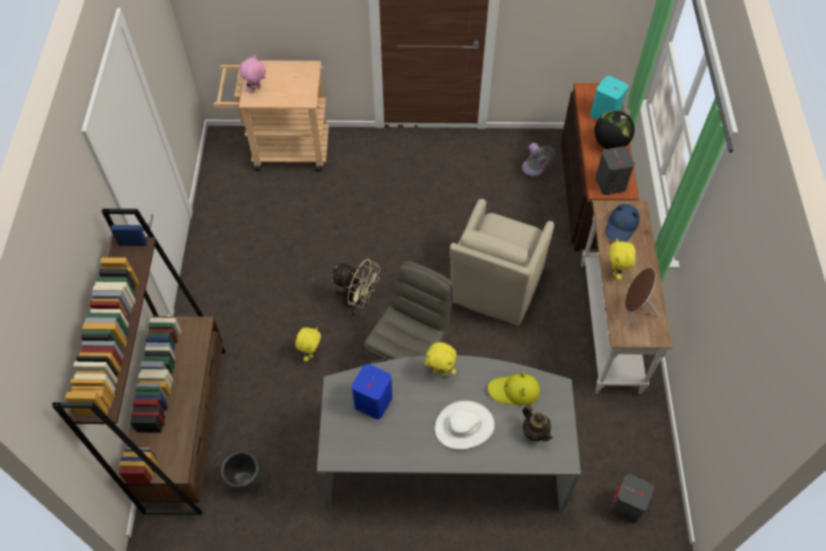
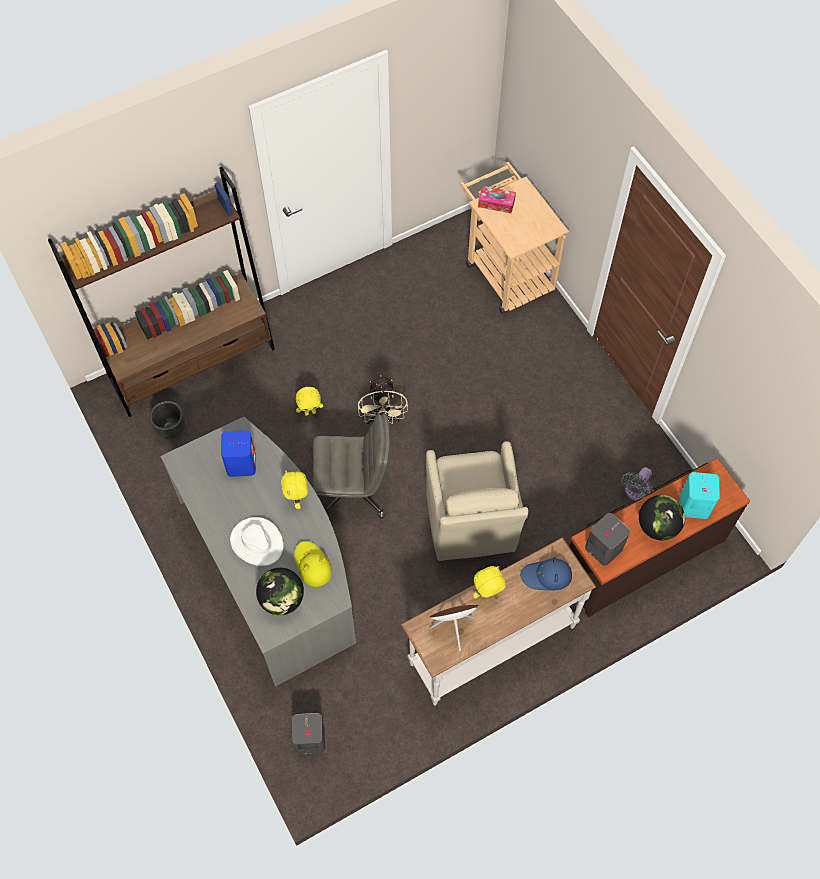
camera: 60 degrees right, 5 degrees up
pink plush toy [239,55,266,93] -> tissue box [478,186,516,213]
beige armchair [449,199,554,326] -> beige armchair turned 90 degrees counterclockwise [426,441,529,561]
teapot [523,404,552,441] -> globe [256,568,304,615]

